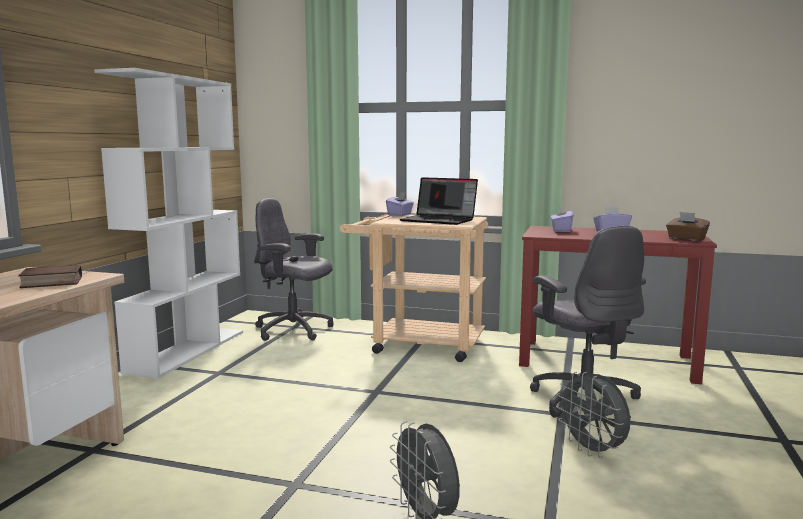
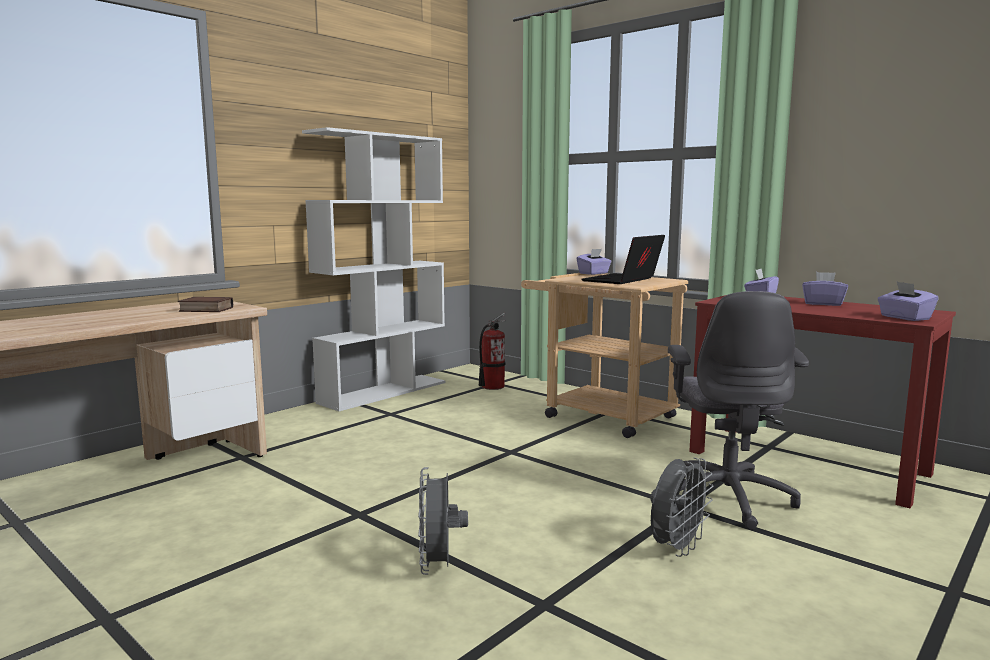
camera: 25 degrees right, 0 degrees up
grey office chair [254,198,333,341] -> fire extinguisher [479,313,506,390]
laptop [400,177,478,225] -> laptop turned 75 degrees clockwise [582,235,665,284]
grey fan [556,372,631,458] -> grey fan turned 135 degrees counterclockwise [650,458,713,557]
brown tissue box [666,212,710,241] -> purple tissue box [878,282,939,321]

